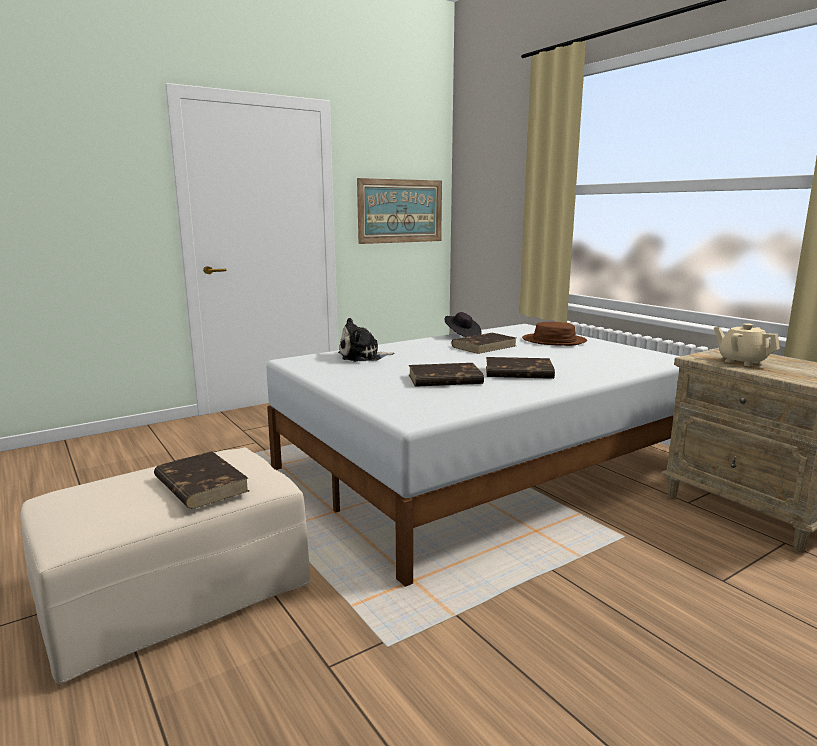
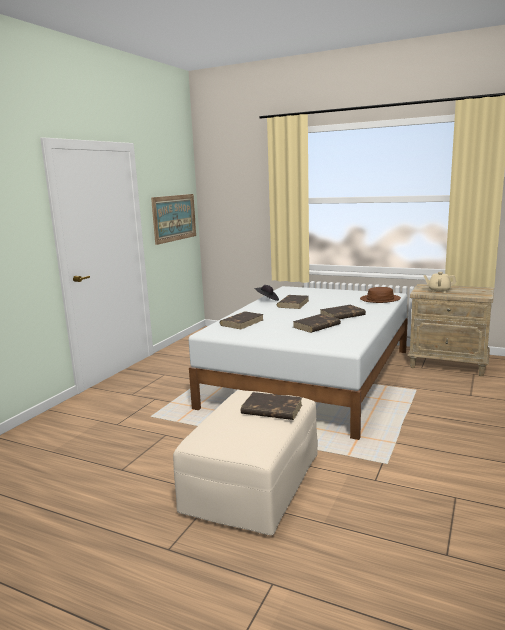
camera: 30 degrees left, 0 degrees up
plush toy [338,318,395,362] -> brown book [220,311,264,329]
brown hat [522,322,587,346] -> brown hat moved to [360,287,401,303]

